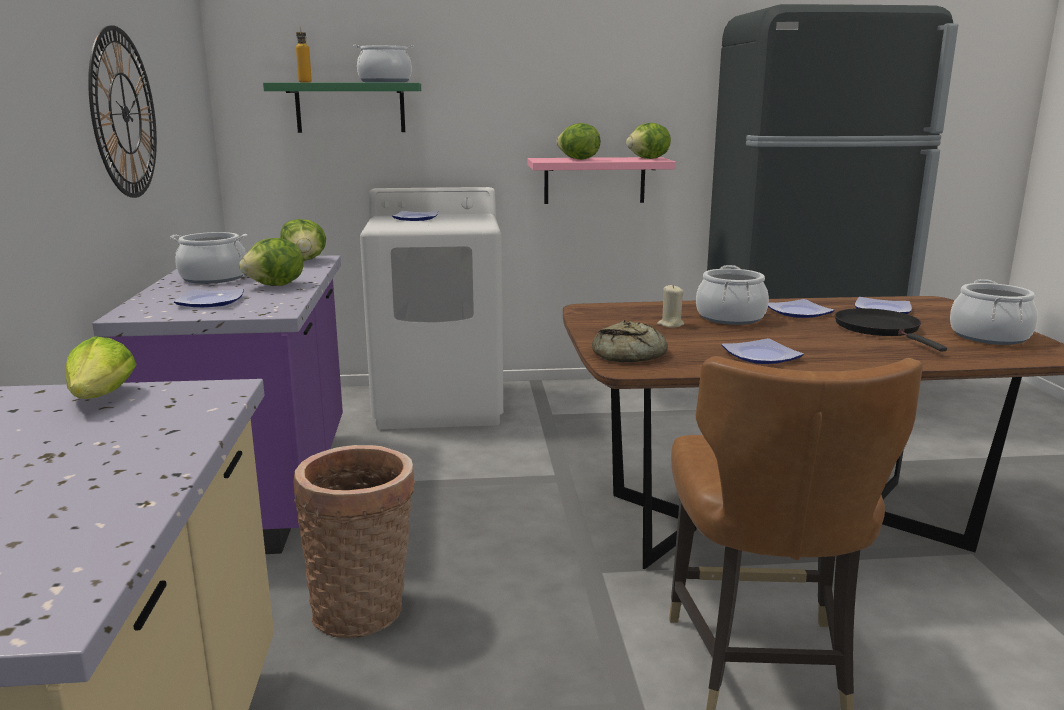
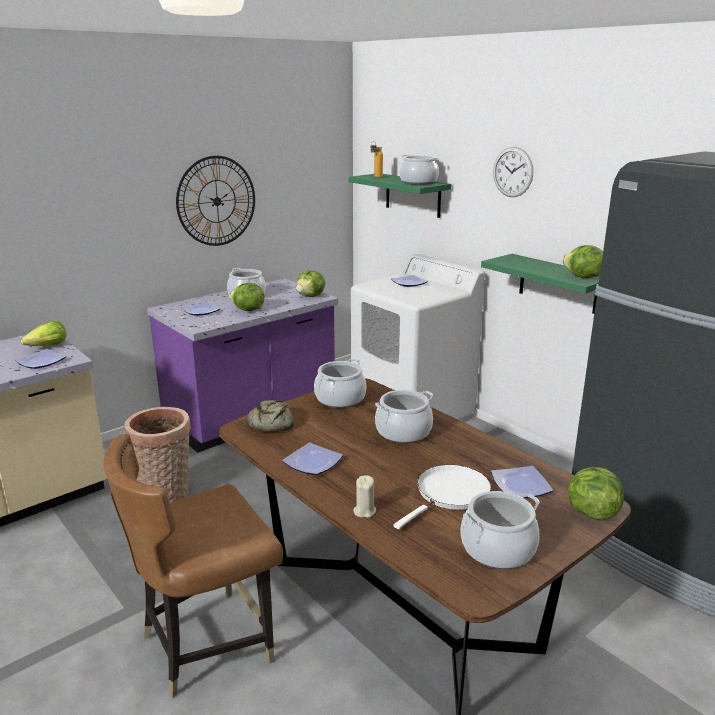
camera: 55 degrees right, 5 degrees up
pink shelf [528,157,676,204] -> green shelf [481,254,600,314]
lettuce [557,123,600,160] -> lettuce moved to [568,467,624,520]
beige candle [657,285,684,327] -> beige candle moved to [353,475,376,518]
plate [768,299,835,318] -> plate moved to [15,349,66,369]
black frying pan [835,308,947,351] -> white frying pan [394,465,491,529]
none -> cooking pot [314,358,366,408]
none -> wall clock [493,147,533,197]

